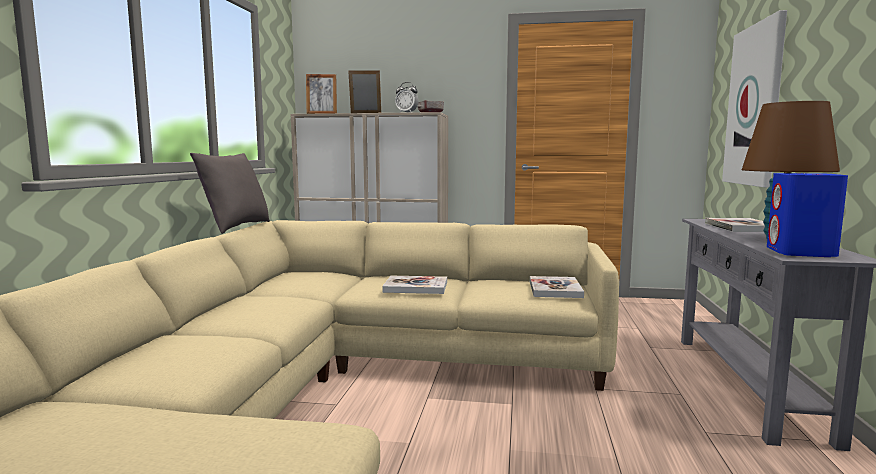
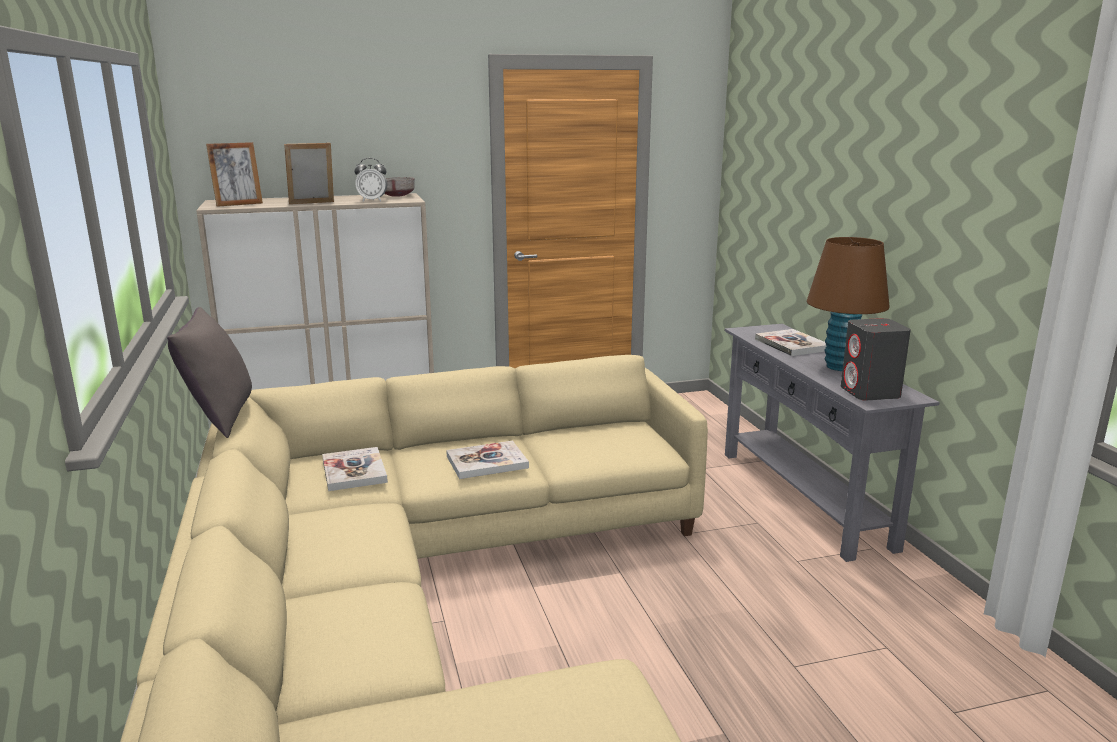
camera: 25 degrees left, 10 degrees up
book [530,276,584,298] -> book moved to [322,447,388,491]
picture [722,10,787,187] -> none
blue speaker [767,173,848,257] -> grey speaker [841,318,911,400]

